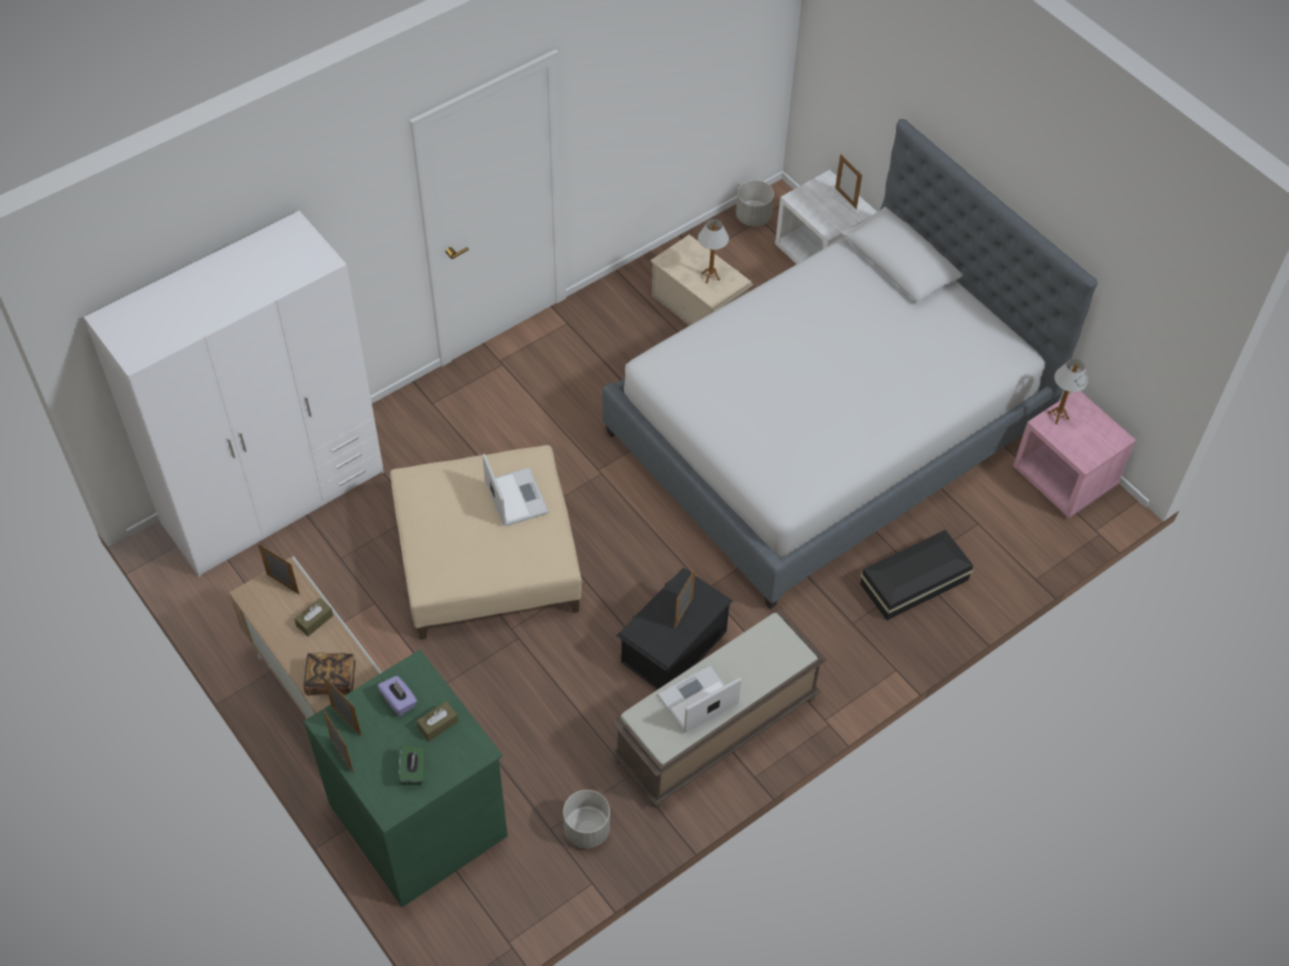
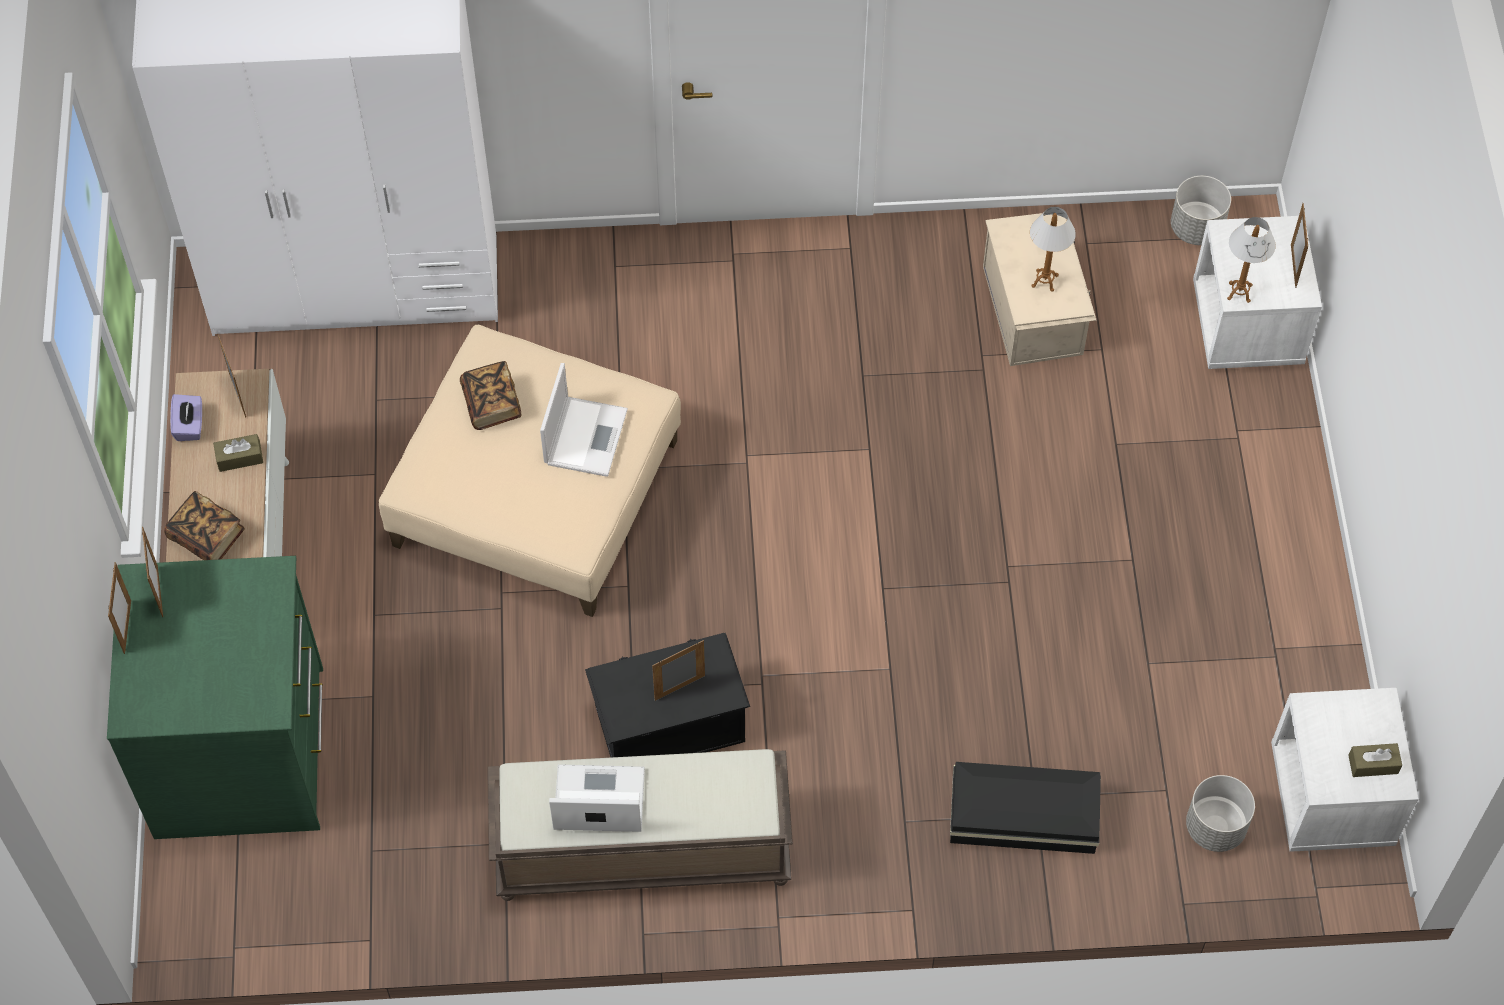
camera: 35 degrees right, 5 degrees up
purple tissue box [378,676,417,716] -> purple tissue box moved to [170,394,202,441]
green tissue box [398,745,425,785] -> none
brown tissue box [417,701,458,741] -> brown tissue box moved to [1348,743,1402,777]
grey planter [563,790,610,848] -> grey planter moved to [1186,775,1255,852]
bed [602,119,1098,609] -> none
pink nightstand [1013,391,1136,518] -> white nightstand [1271,688,1418,852]
table lamp [1048,359,1088,424] -> table lamp moved to [1227,217,1276,303]
none -> book [460,361,522,430]

